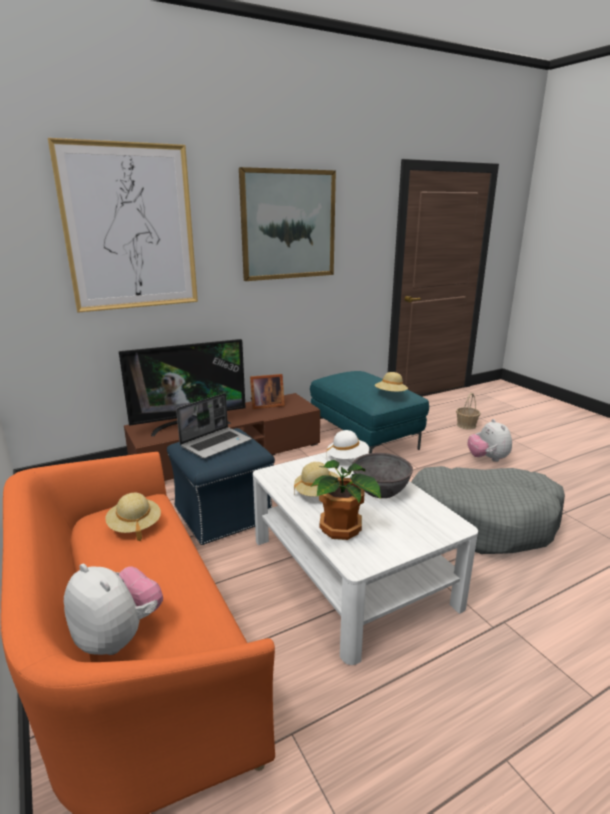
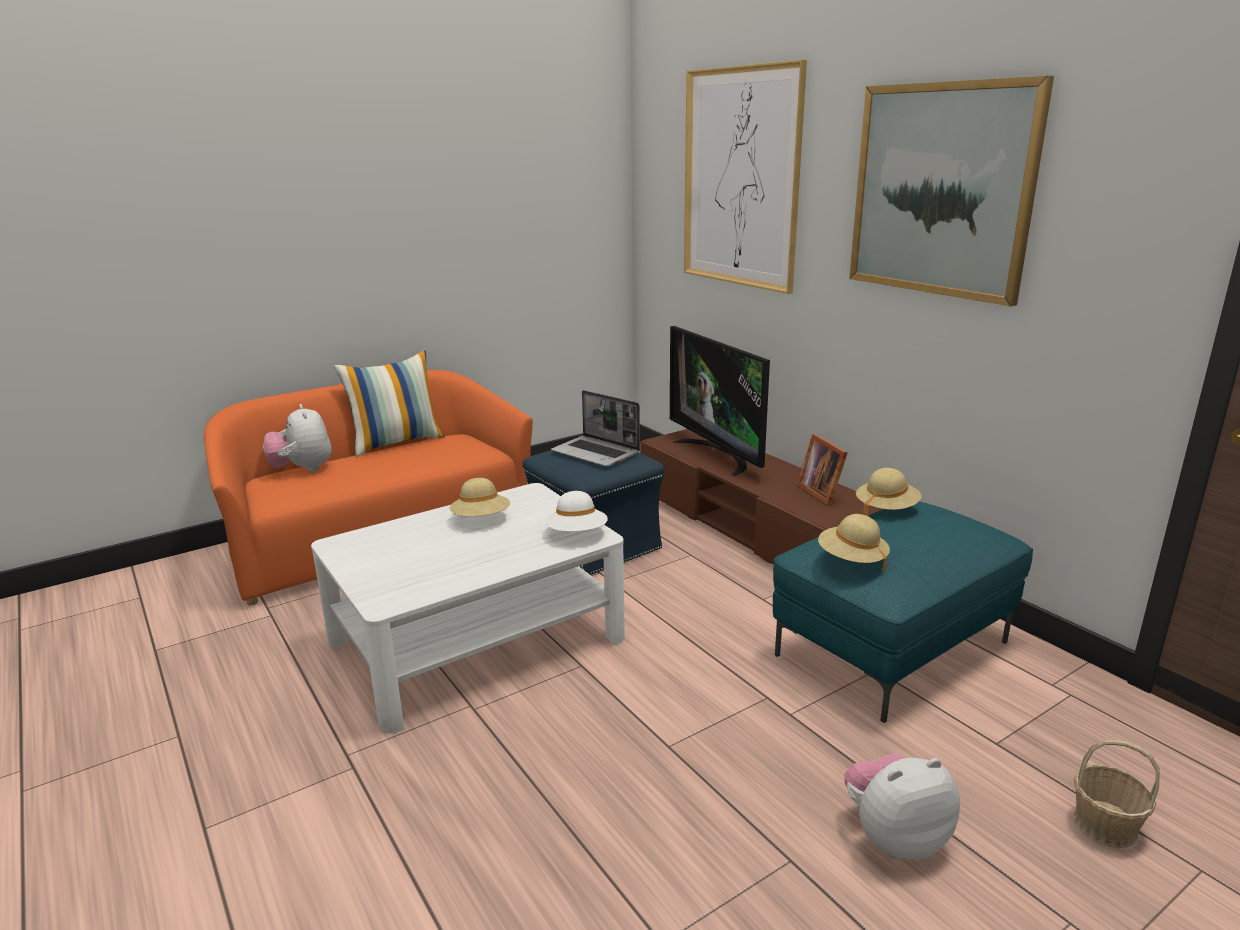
camera: 85 degrees right, 0 degrees up
plush toy [64,563,163,655] -> plush toy turned 120 degrees clockwise [263,404,332,472]
beige hat [105,493,161,541] -> beige hat moved to [856,468,922,516]
potted plant [311,460,381,540] -> none
grey bowl [352,453,413,498] -> none
grey dog bed [411,466,565,554] -> none
none -> pillow [335,350,445,457]

